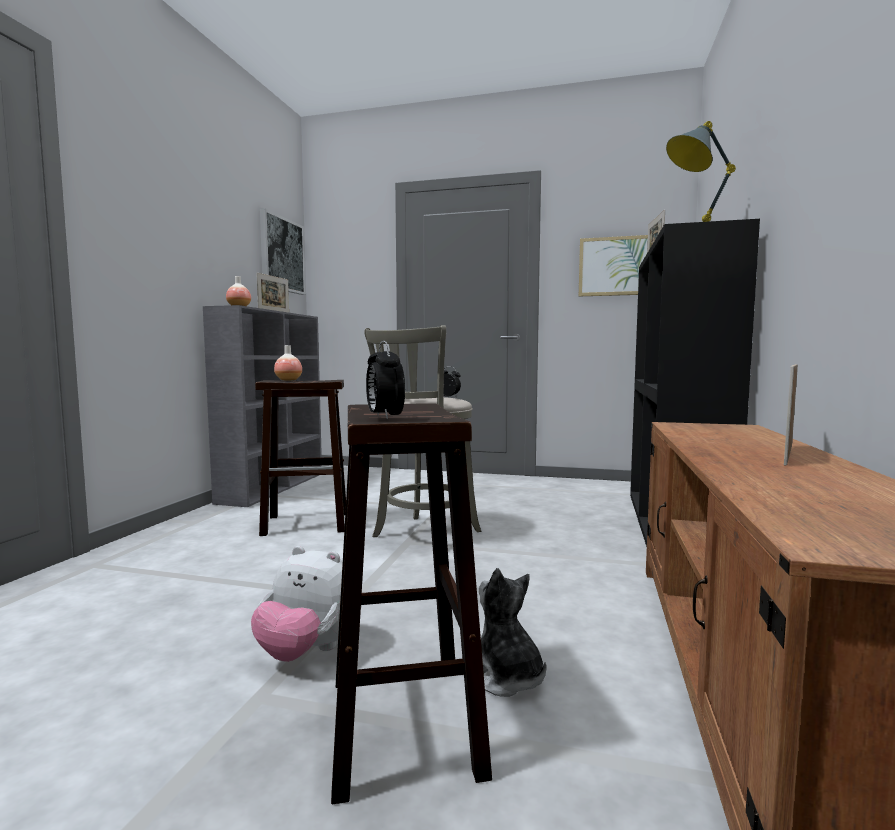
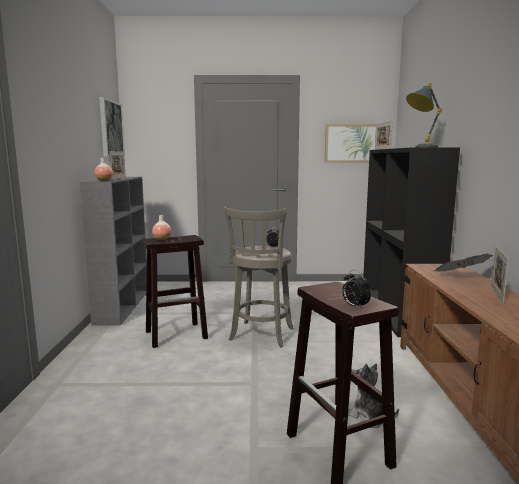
camera: 15 degrees left, 5 degrees up
plush toy [251,546,362,662] -> none
none -> newspaper [434,253,493,271]

